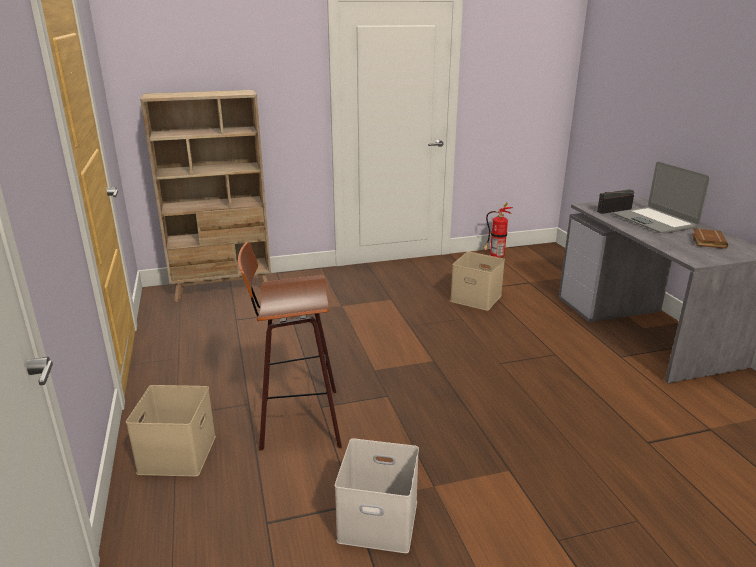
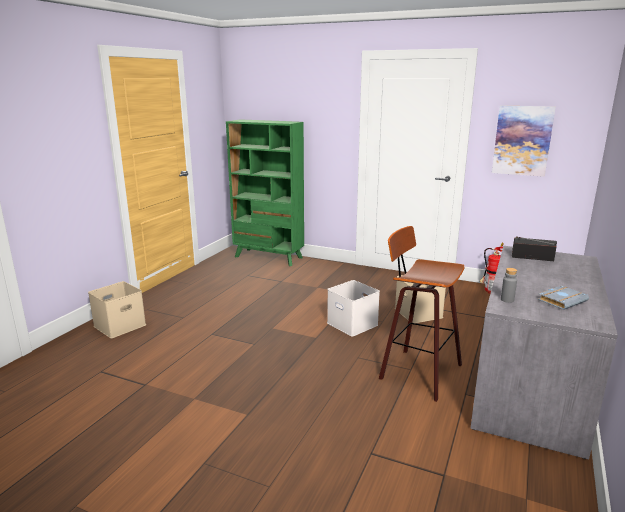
camera: 40 degrees right, 5 degrees down
beige bookcase [140,90,271,302] -> green bookcase [226,119,304,266]
stool [238,242,342,450] -> stool moved to [379,226,465,402]
white storage box [335,438,419,553] -> white storage box moved to [327,280,380,337]
laptop [613,162,710,233] -> none
brown book [692,228,728,249] -> grey book [538,286,589,310]
none -> picture [492,105,556,177]
none -> grey bottle [501,268,517,303]

